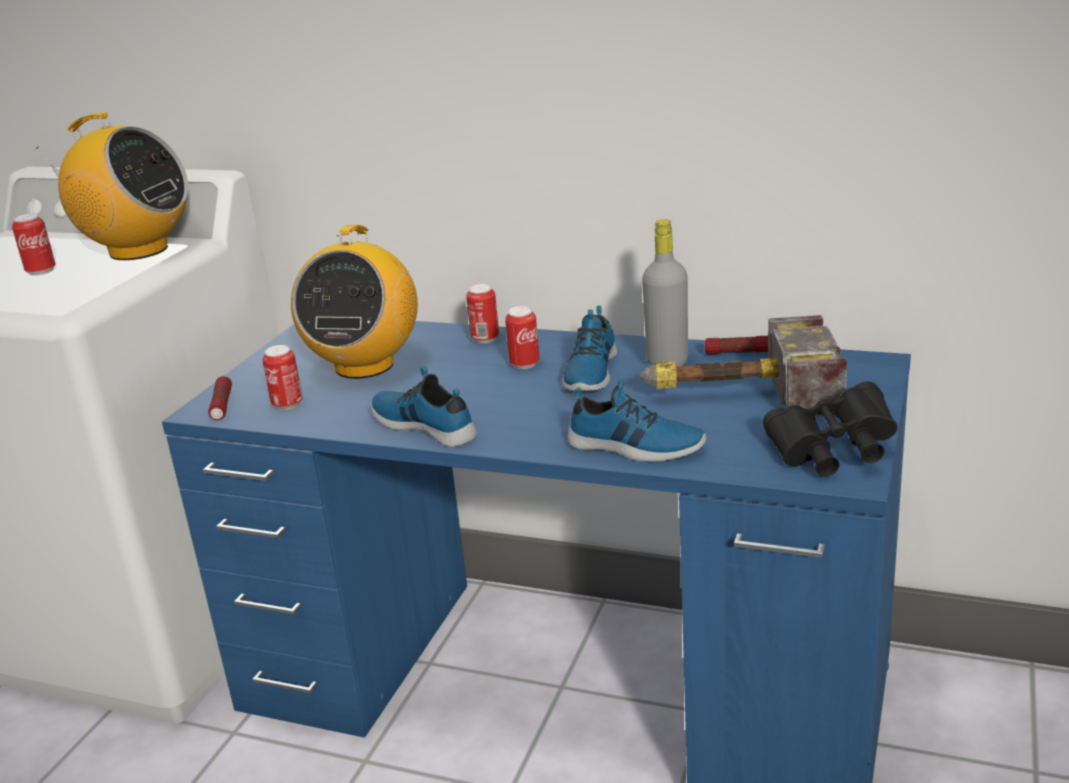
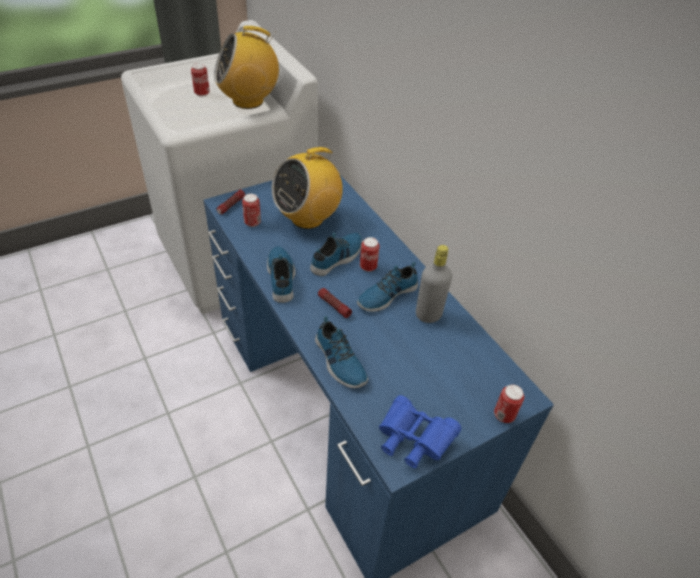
camera: 35 degrees right, 20 degrees up
radio [36,112,188,260] -> radio turned 105 degrees clockwise [214,26,279,109]
can [466,284,499,343] -> can moved to [494,384,524,423]
hammer [640,315,847,417] -> none
flashlight [704,336,768,354] -> flashlight moved to [318,288,352,318]
black binoculars [763,381,898,476] -> blue binoculars [379,395,461,468]
none -> shoe [310,233,363,276]

